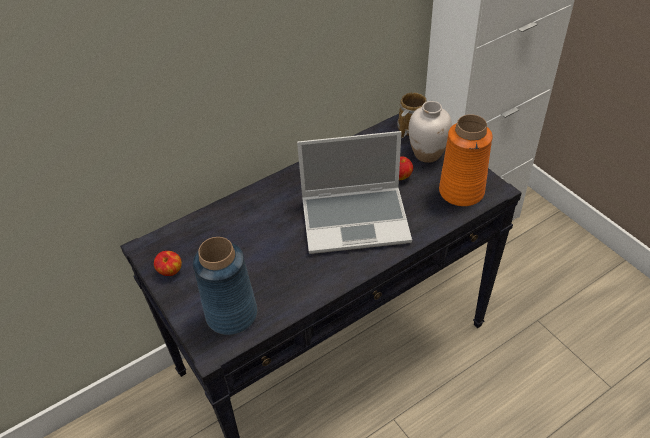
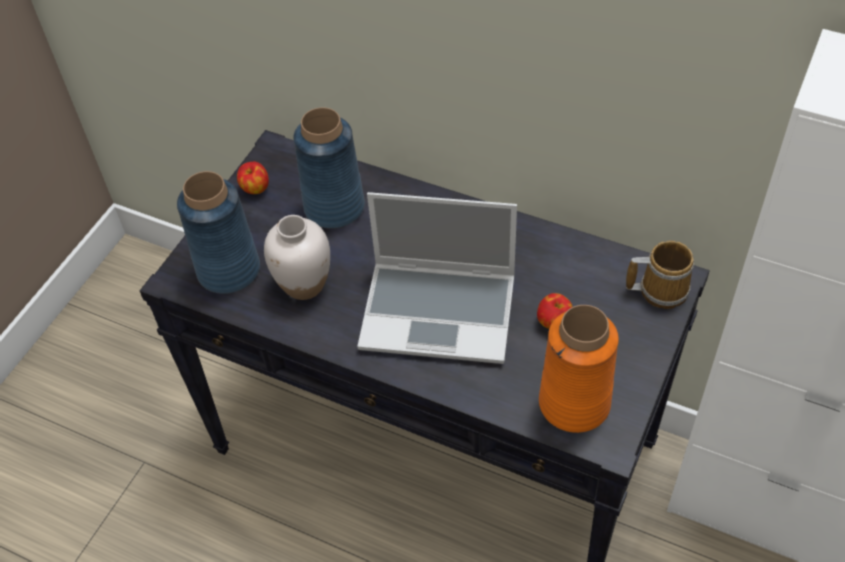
camera: 60 degrees right, 5 degrees up
laptop [297,131,412,254] -> laptop turned 45 degrees counterclockwise [357,192,517,364]
white vase [408,101,452,163] -> white vase moved to [264,215,330,300]
none -> blue vase [293,107,365,229]

